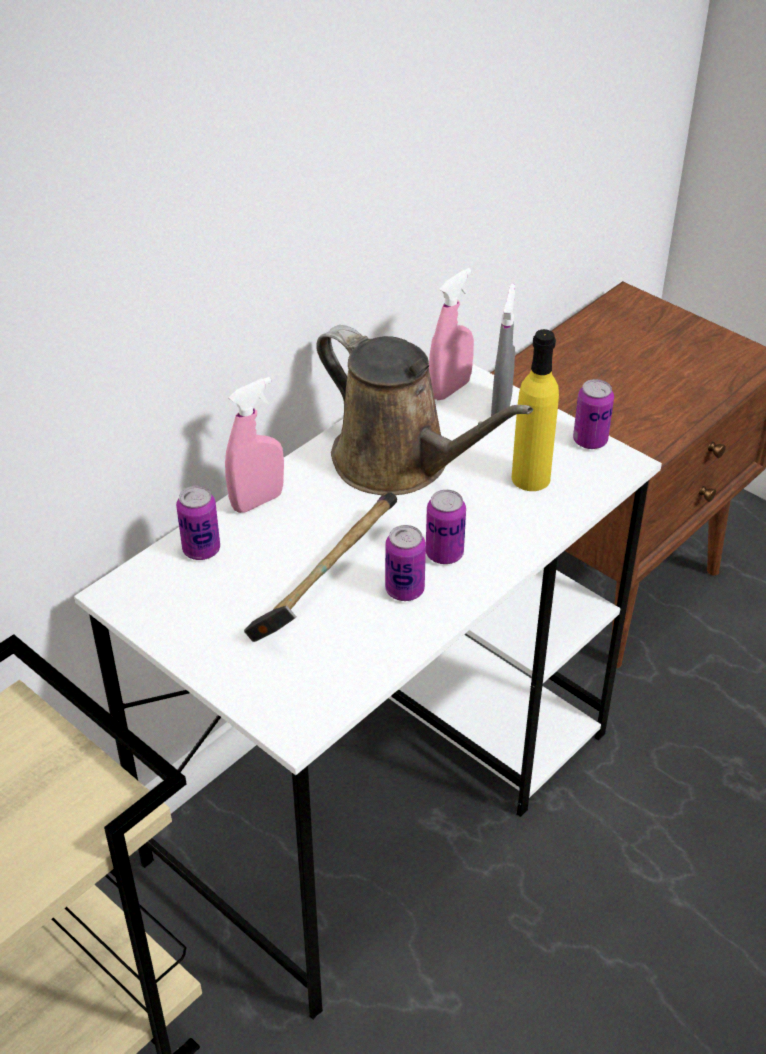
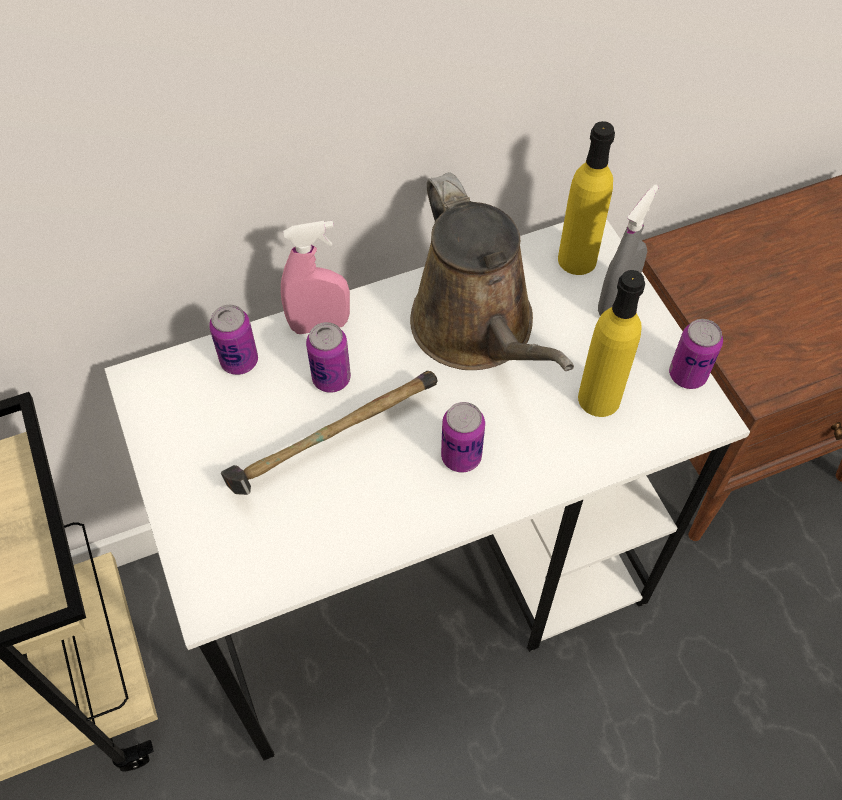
camera: 25 degrees right, 15 degrees up
can [385,525,426,601] -> can moved to [306,322,351,393]
pink spray bottle [429,268,474,400] -> yellow bottle [558,121,615,275]

